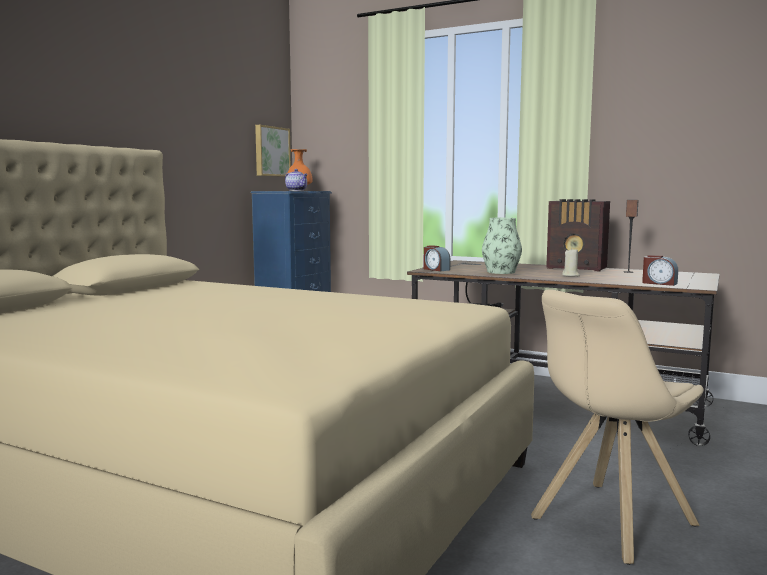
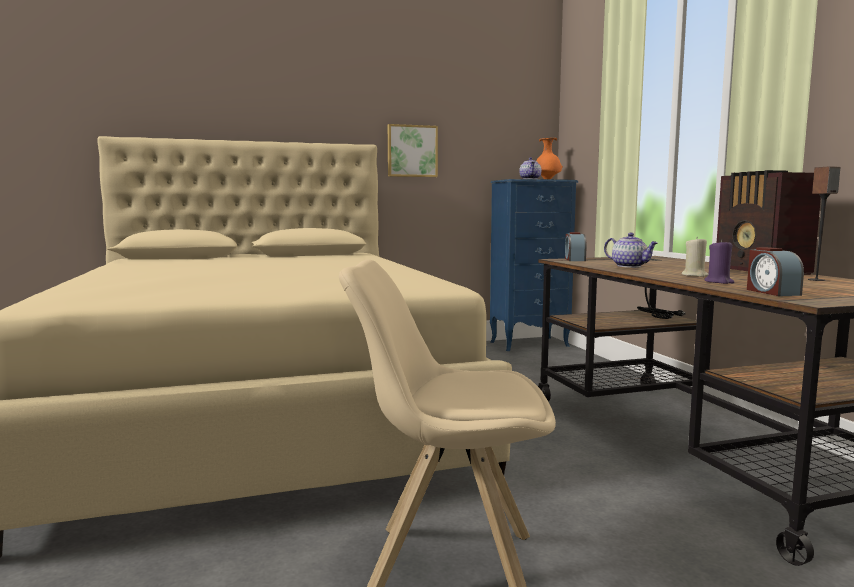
camera: 45 degrees right, 0 degrees up
picture [255,125,291,177] -> picture moved to [388,124,438,177]
vase [482,218,522,274] -> teapot [604,233,658,268]
none -> purple candle [704,239,735,284]

